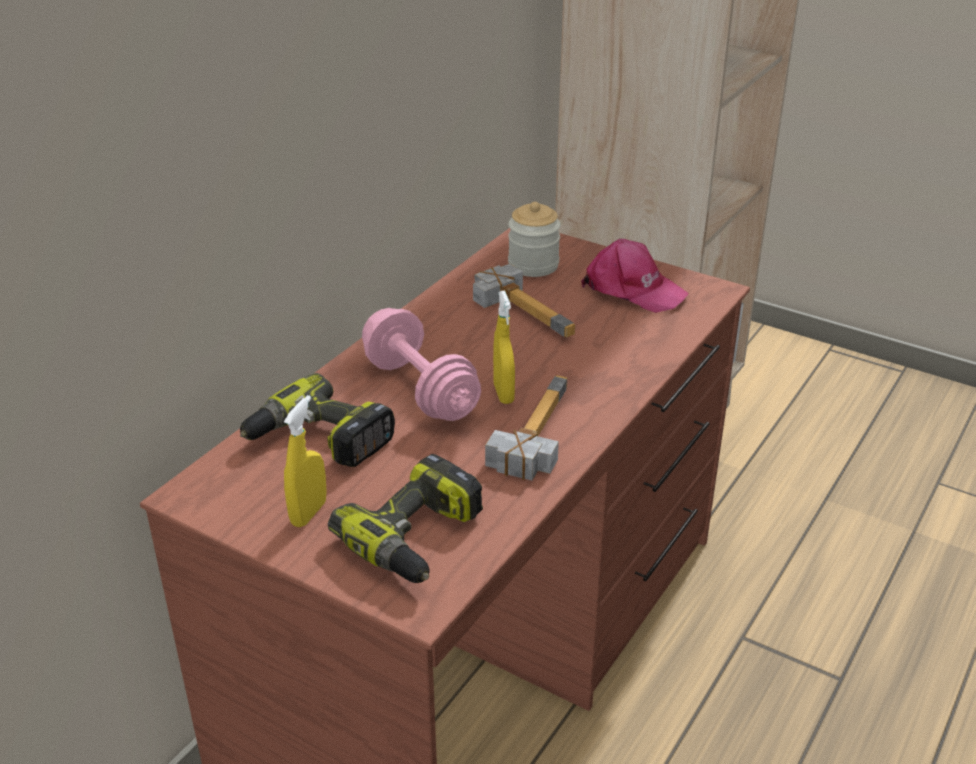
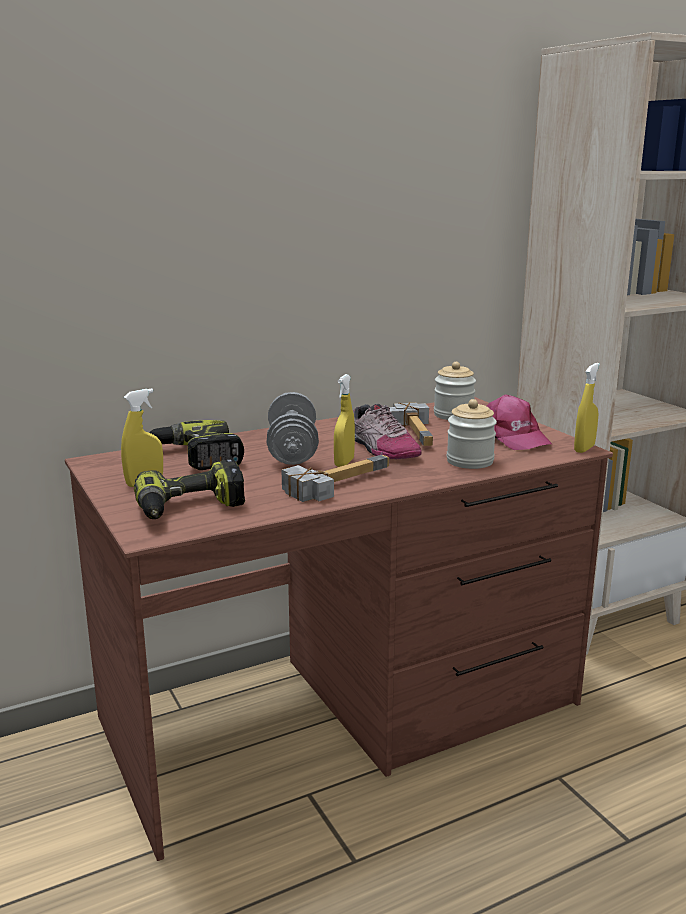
camera: 30 degrees right, 15 degrees down
pink dumbbell [362,308,481,421] -> grey dumbbell [267,392,319,465]
none -> shoe [353,404,422,459]
none -> jar [447,399,497,469]
none -> yellow spray bottle [574,363,600,453]

